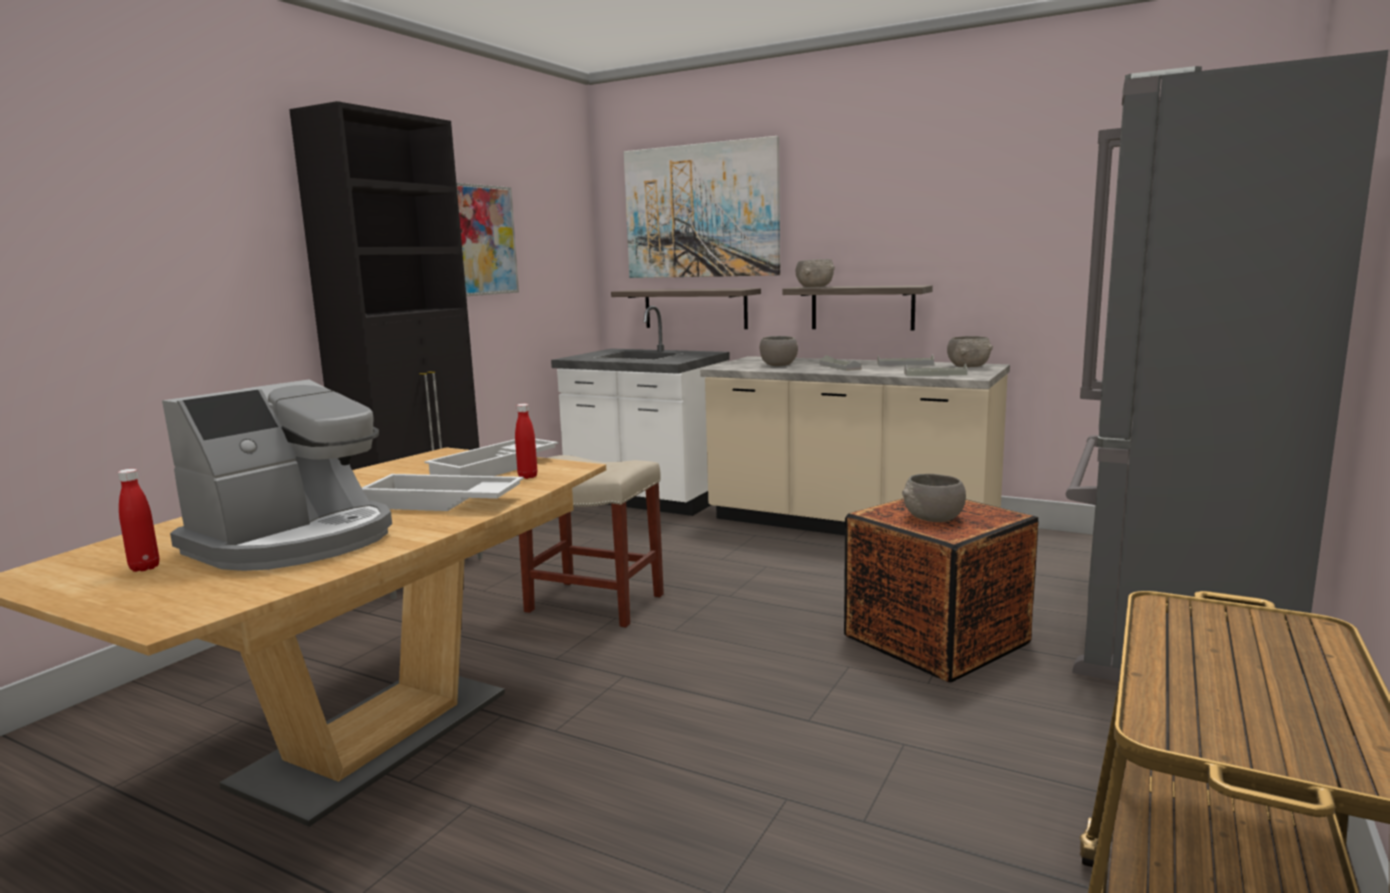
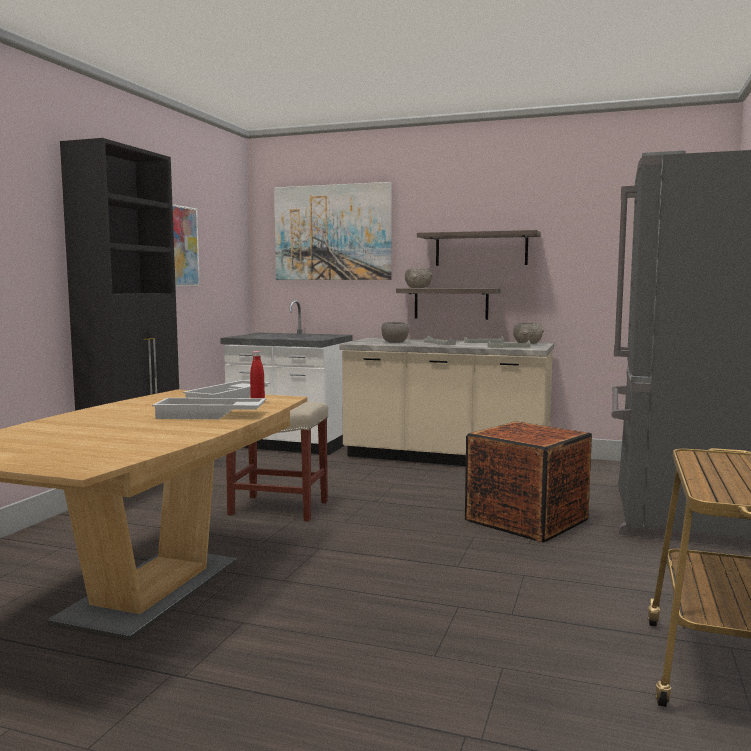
camera: 10 degrees left, 5 degrees down
red bottle [118,469,159,572] -> none
coffee machine [162,380,392,571] -> none
shelf [611,288,761,329] -> shelf moved to [417,230,541,266]
grey bowl [902,474,966,522] -> none

